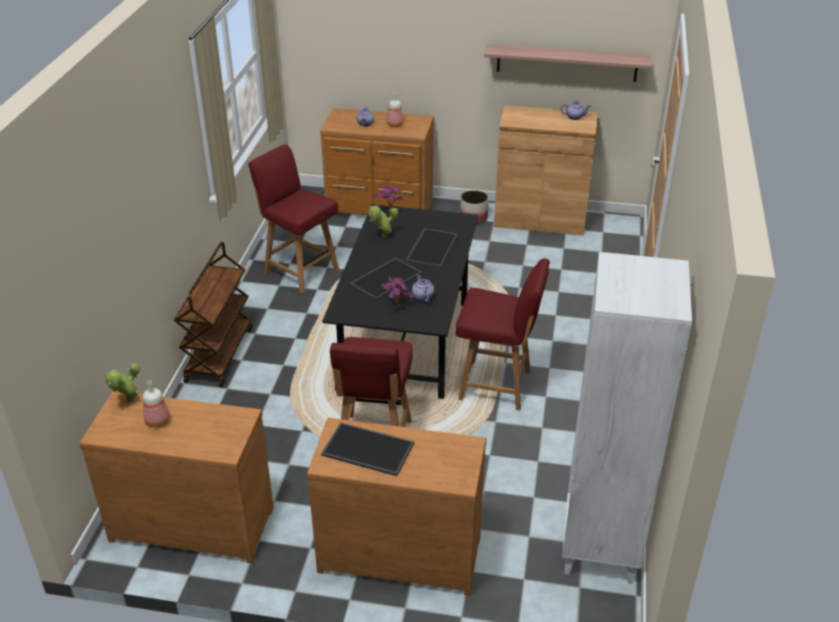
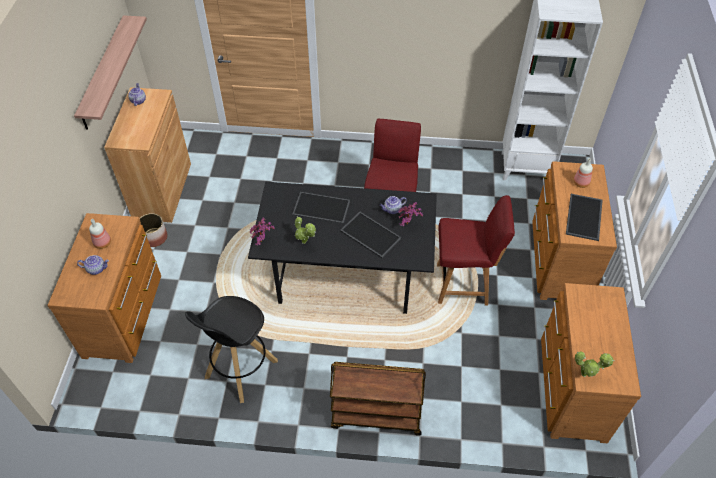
camera: 95 degrees left, 15 degrees up
bottle [143,381,170,427] -> bottle moved to [573,158,593,188]
red chair [248,144,339,294] -> black stool [185,296,278,403]

